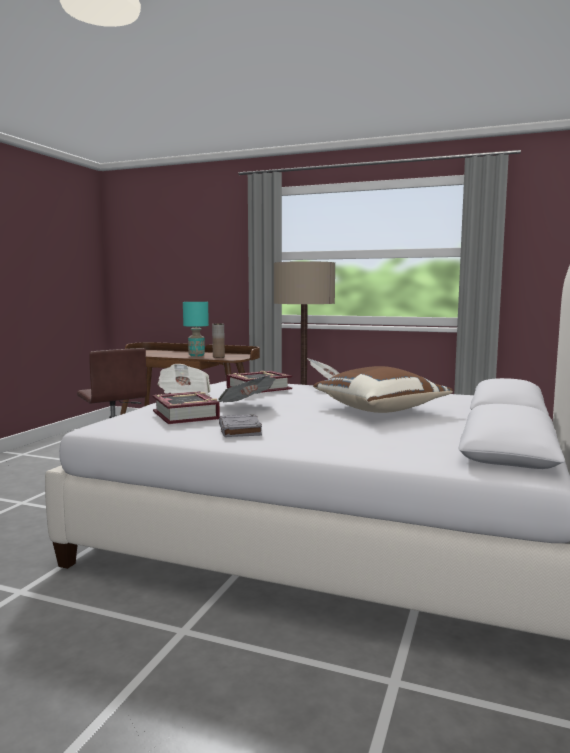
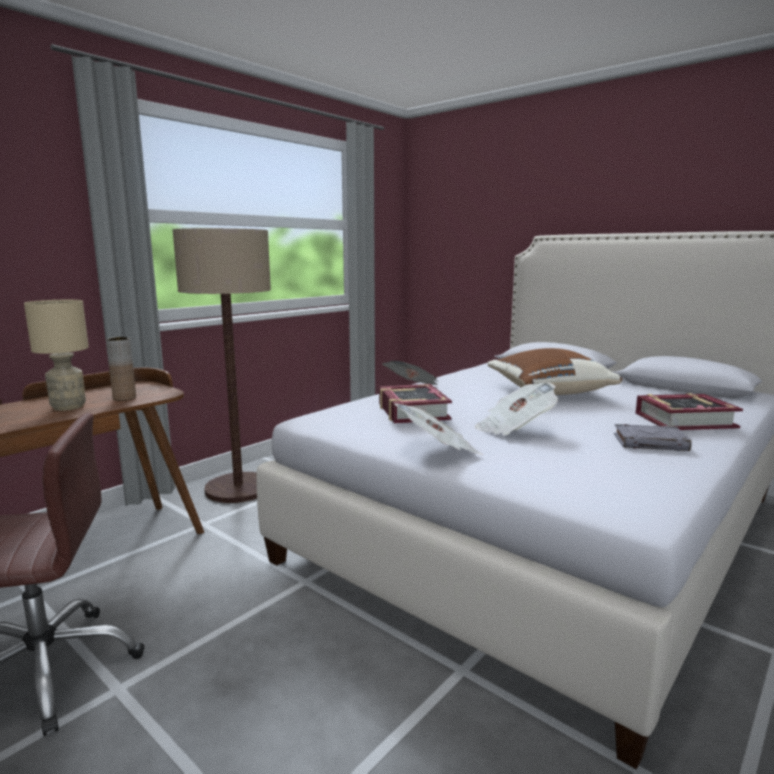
camera: 70 degrees left, 5 degrees up
book [152,391,220,424] -> book moved to [636,393,743,430]
turquoise table lamp [183,302,209,356] -> beige table lamp [24,300,89,411]

